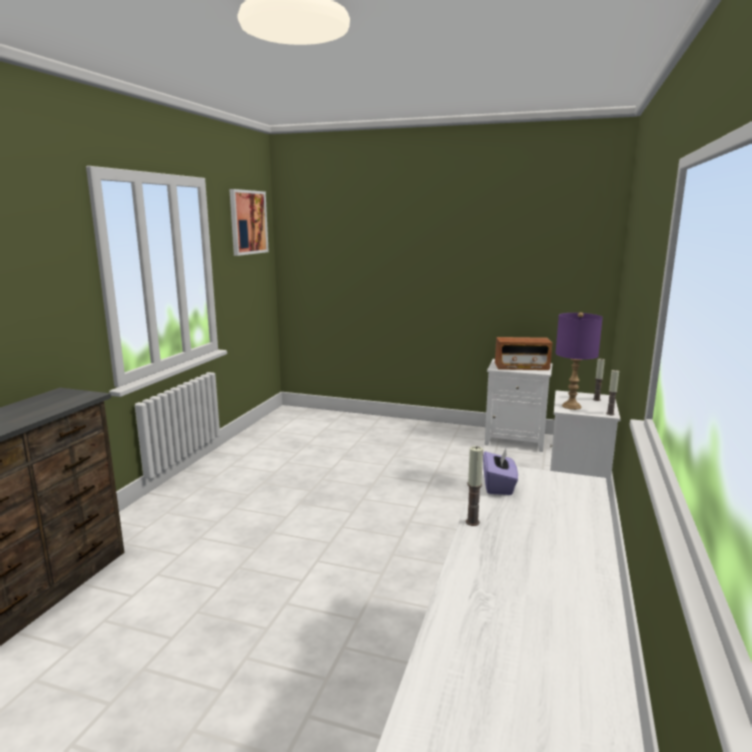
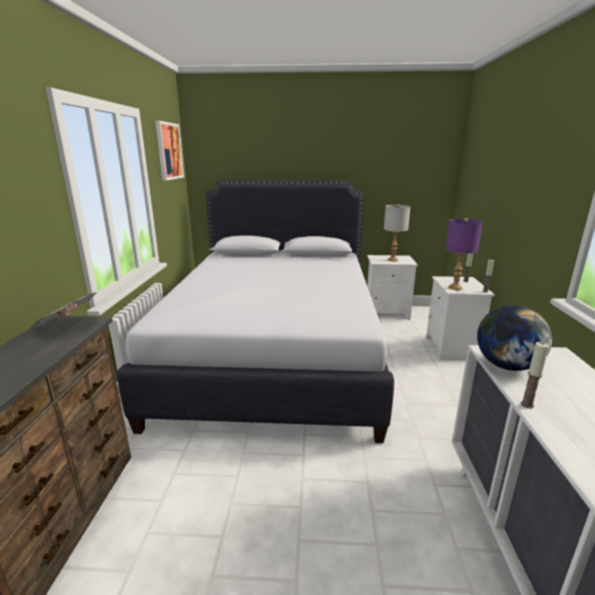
camera: 15 degrees left, 5 degrees up
purple tissue box [483,448,518,495] -> globe [477,305,552,371]
radio [495,337,552,370] -> grey table lamp [384,204,410,262]
none -> newspaper [28,292,97,330]
none -> white bed [117,180,394,443]

